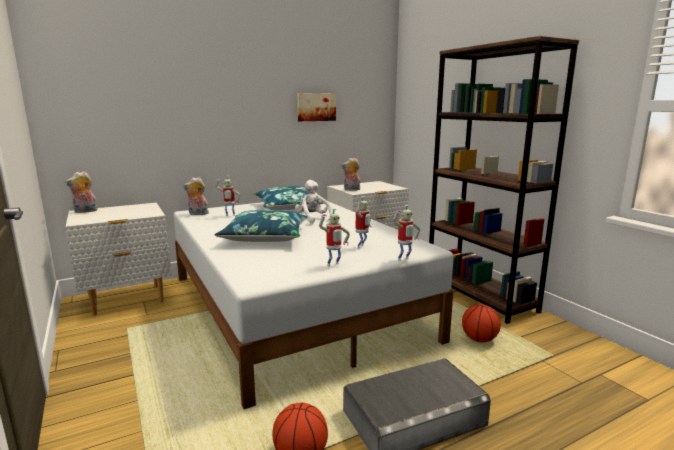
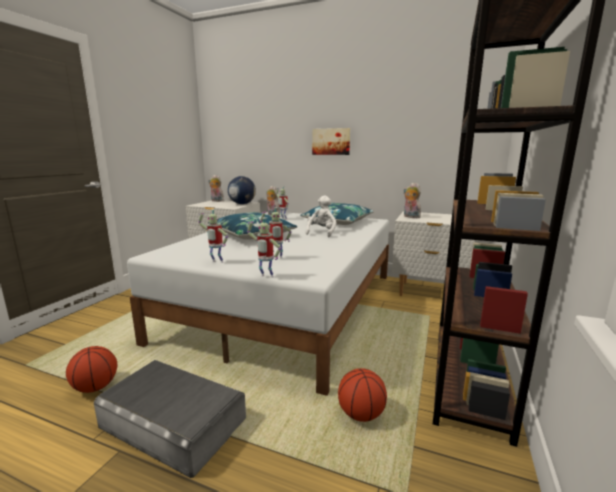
camera: 50 degrees right, 0 degrees up
picture [297,93,336,121] -> picture moved to [312,128,350,155]
none -> globe [228,176,256,204]

